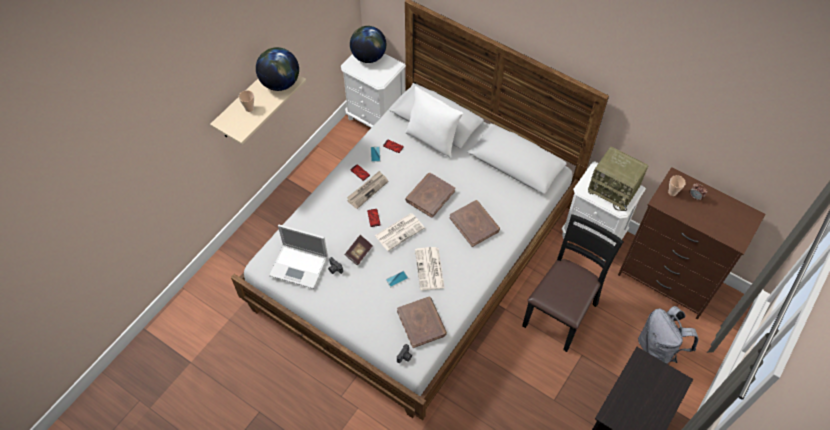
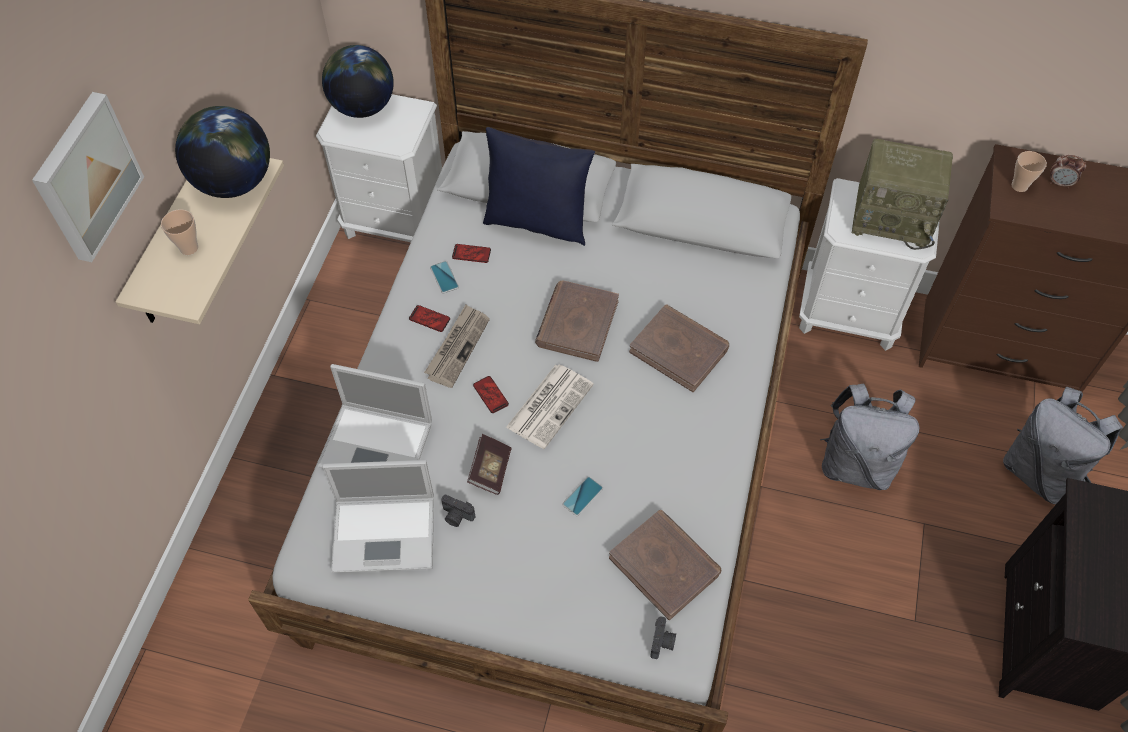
camera: 20 degrees left, 0 degrees up
white pillow [405,86,463,159] -> blue pillow [483,127,595,246]
newspaper [415,247,445,290] -> none
black chair [522,214,624,352] -> grey backpack [820,383,920,490]
none -> picture [32,92,144,262]
none -> laptop [318,364,432,468]

